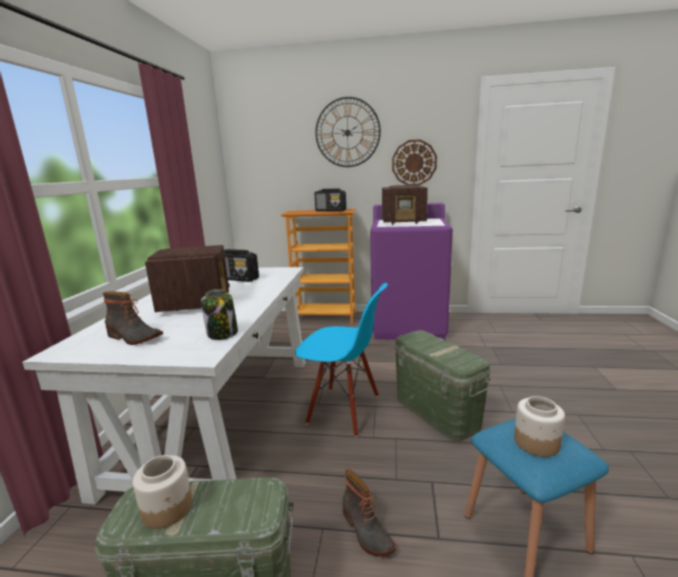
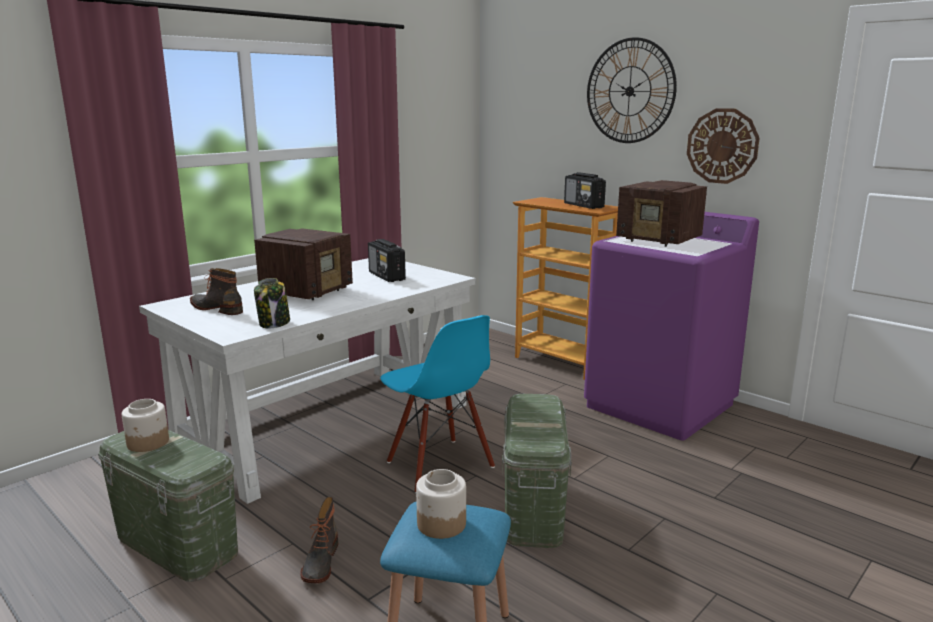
camera: 35 degrees right, 0 degrees up
boot [103,291,163,345] -> boot turned 150 degrees clockwise [190,268,243,315]

